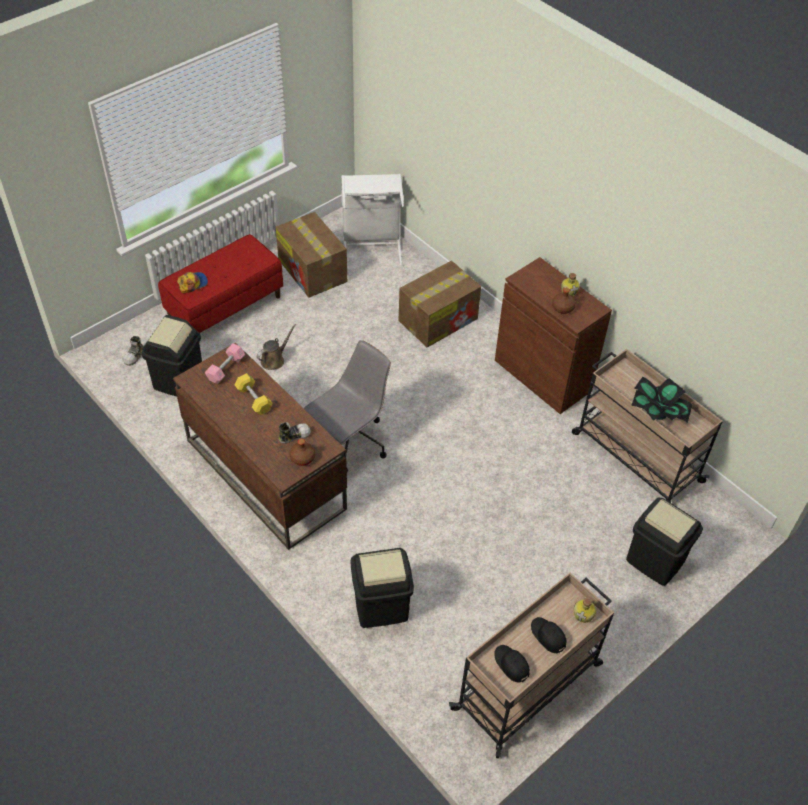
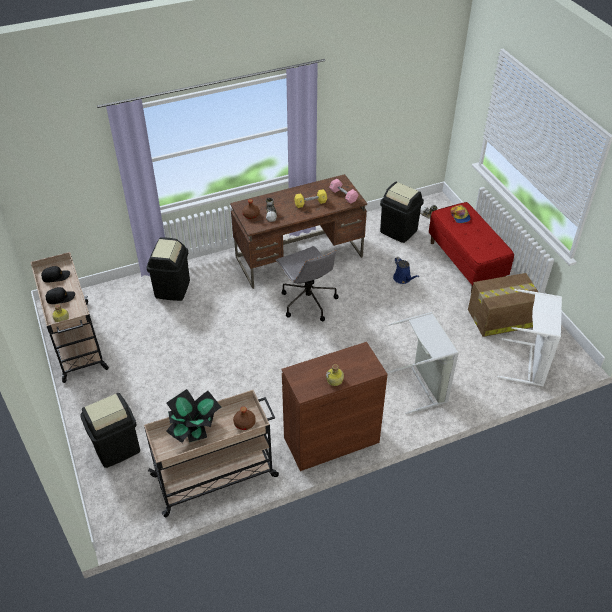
camera: 110 degrees right, 5 degrees down
brown watering can [257,324,296,370] -> blue watering can [393,257,419,284]
cardboard box [398,261,481,348] -> grey laundry basket [387,312,459,414]
brown bottle [552,288,576,314] -> brown bottle moved to [233,407,256,430]

